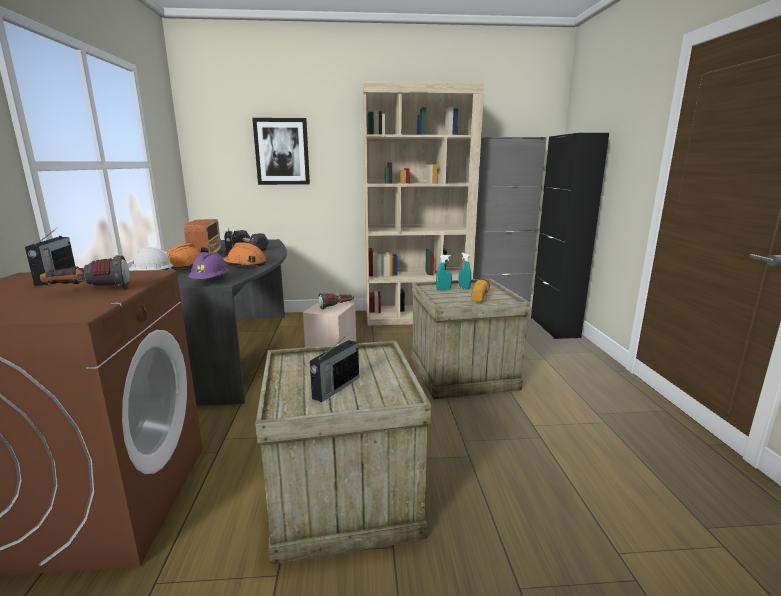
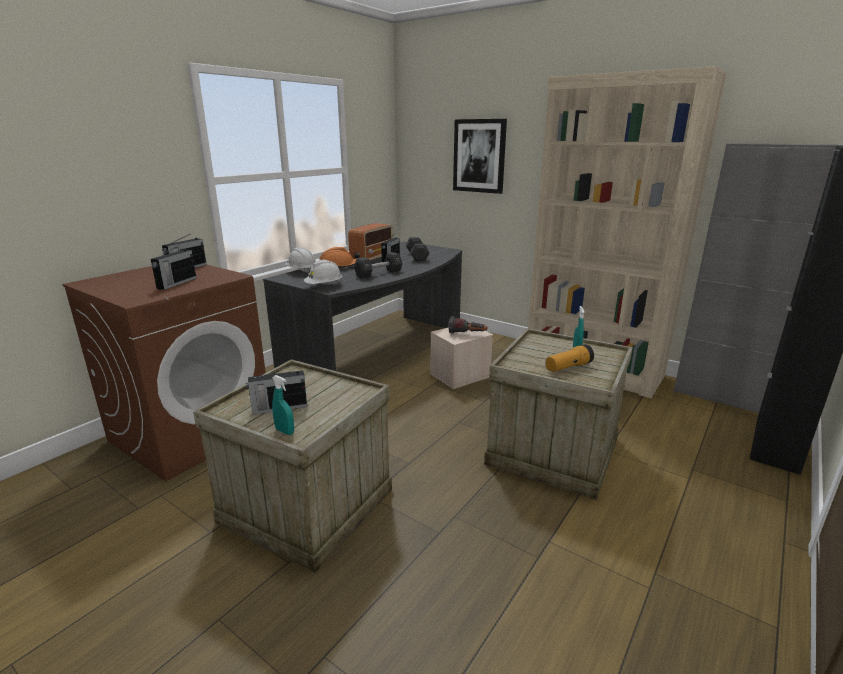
camera: 40 degrees right, 5 degrees up
flashlight [40,255,130,288] -> radio [151,242,196,290]
purple hard hat [188,252,229,279] -> white hard hat [304,260,342,284]
orange hard hat [221,242,266,267] -> black dumbbell [354,252,403,279]
turquoise spray bottle [436,255,452,290] -> turquoise spray bottle moved to [272,375,294,435]

